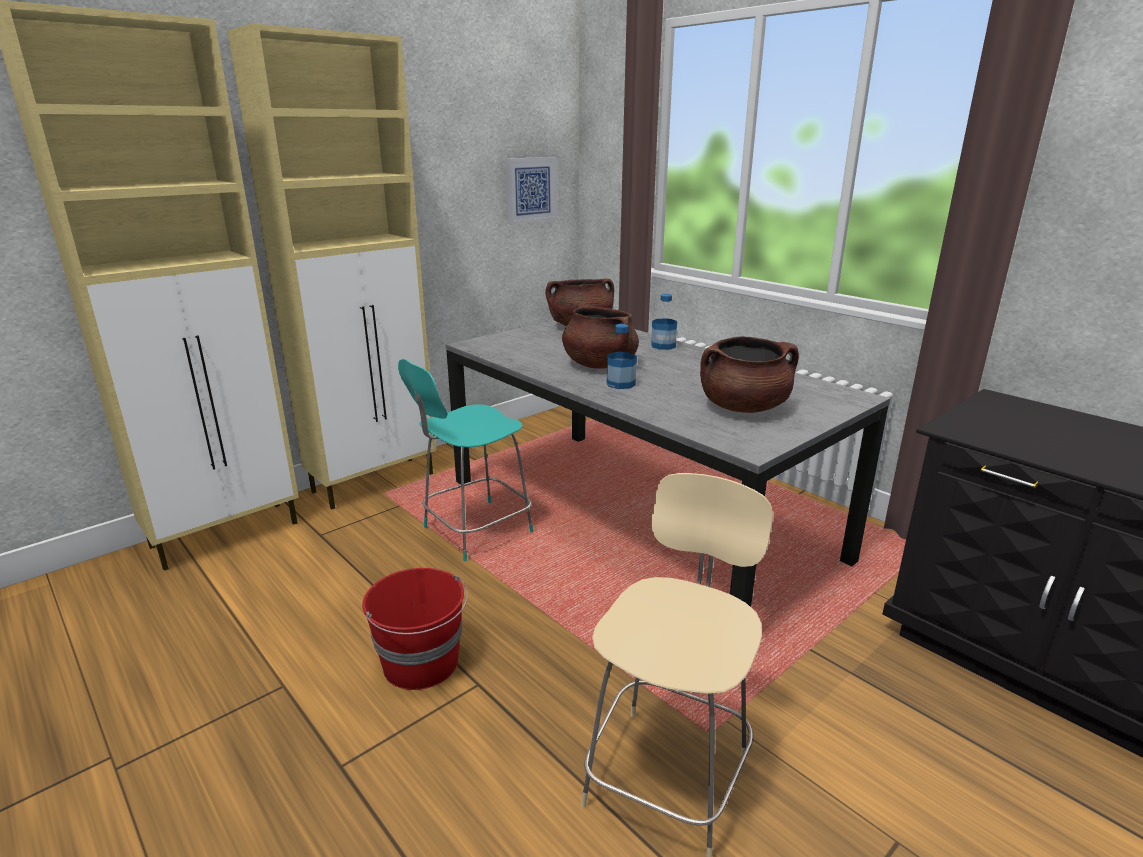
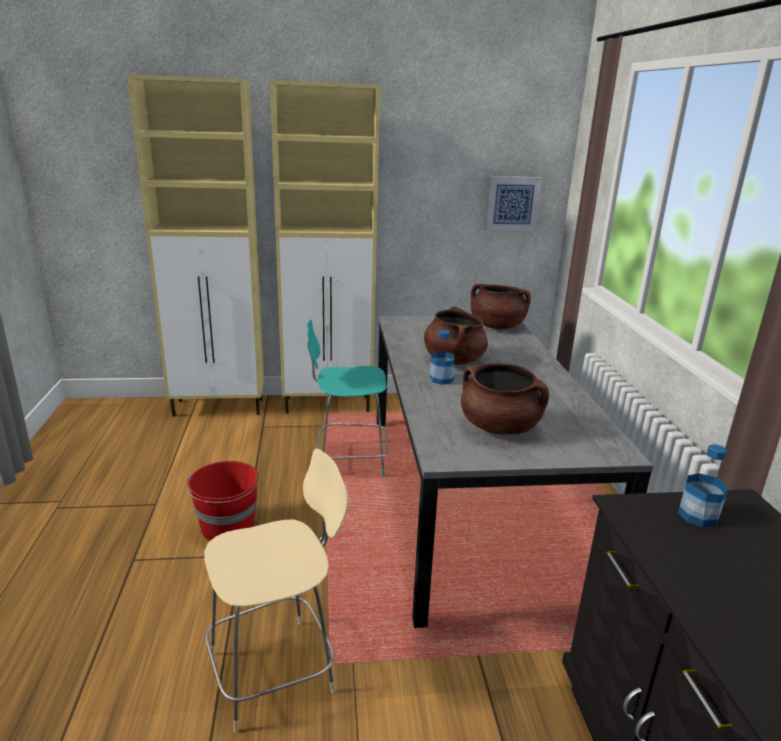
camera: 35 degrees right, 0 degrees up
bottle [652,294,677,350] -> bottle moved to [678,444,729,527]

